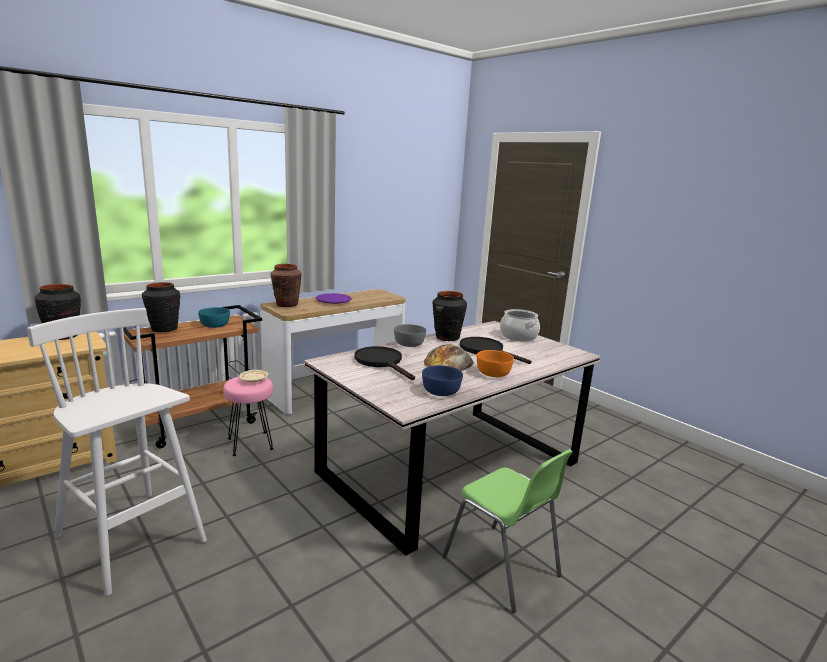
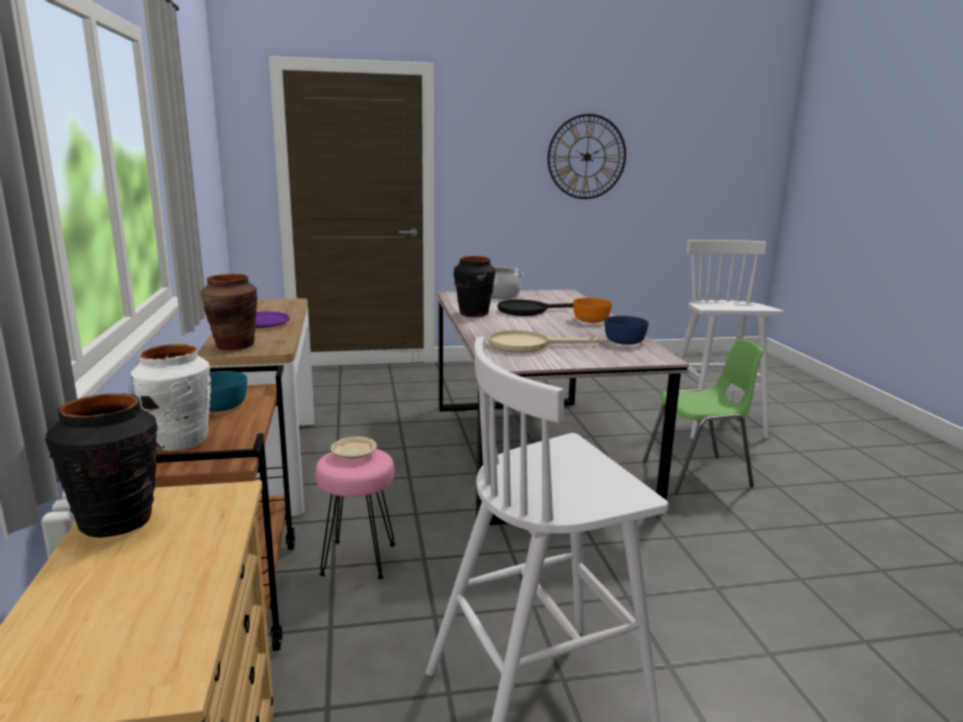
camera: 60 degrees left, 0 degrees up
black vase [142,282,180,332] -> white vase [131,344,211,451]
black frying pan [355,346,415,380] -> beige frying pan [489,330,598,353]
grey bowl [394,324,426,347] -> none
bread [424,344,474,371] -> none
none -> wall clock [548,114,626,199]
none -> white stool [678,240,784,439]

